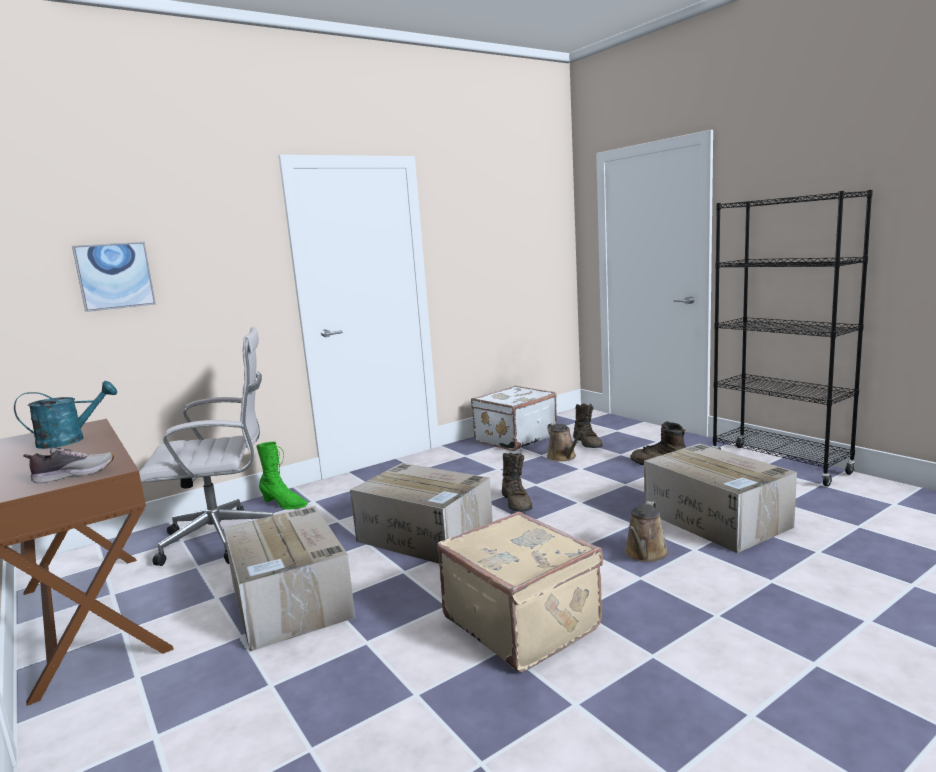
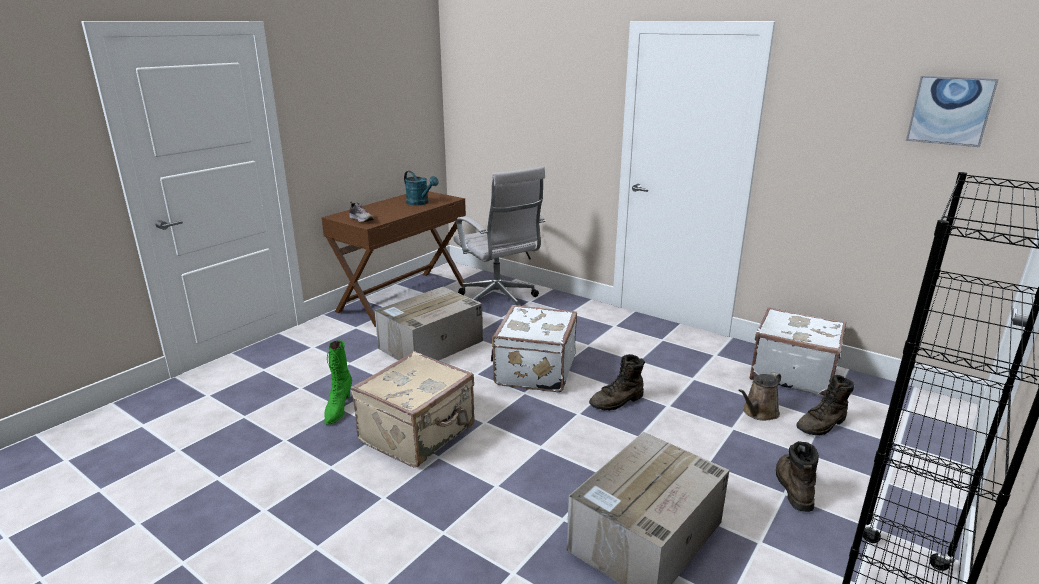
camera: 70 degrees right, 10 degrees up
picture [72,242,156,312] -> picture moved to [906,76,999,147]
green boot [256,442,308,510] -> green boot moved to [324,340,352,425]
cardboard box [350,463,493,564] -> white suitcase [491,305,577,392]
brown watering can [625,501,669,562] -> none

